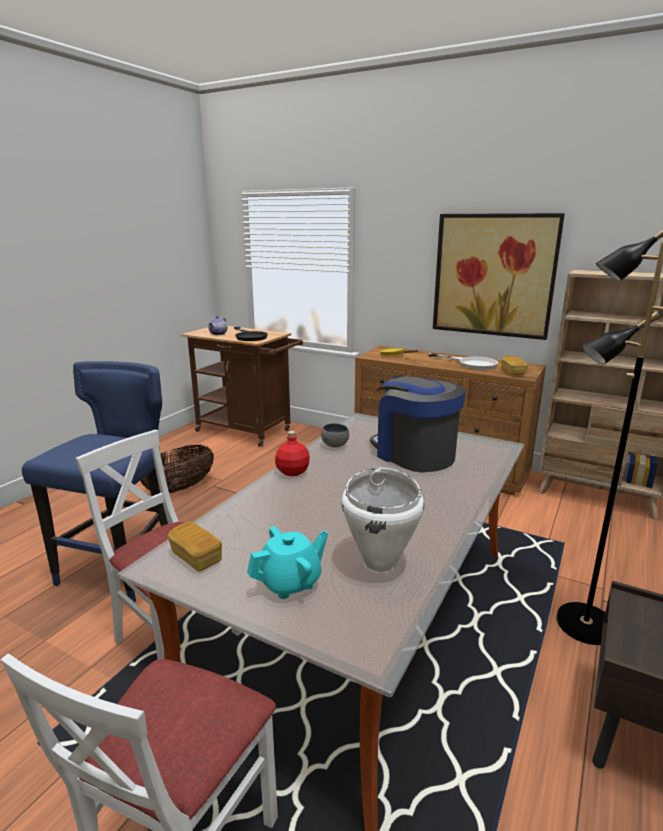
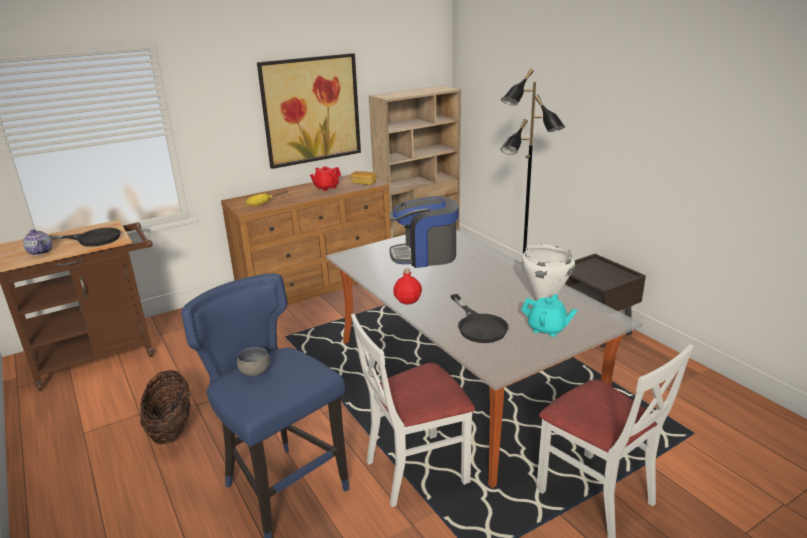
camera: 60 degrees left, 5 degrees up
bread [168,522,222,571] -> none
turquoise teapot [247,526,328,599] -> turquoise teapot turned 120 degrees clockwise [522,294,577,337]
grey bowl [321,423,349,448] -> grey bowl moved to [237,347,270,376]
white frying pan [428,353,498,370] -> red teapot [310,166,341,191]
none -> black frying pan [451,294,509,343]

